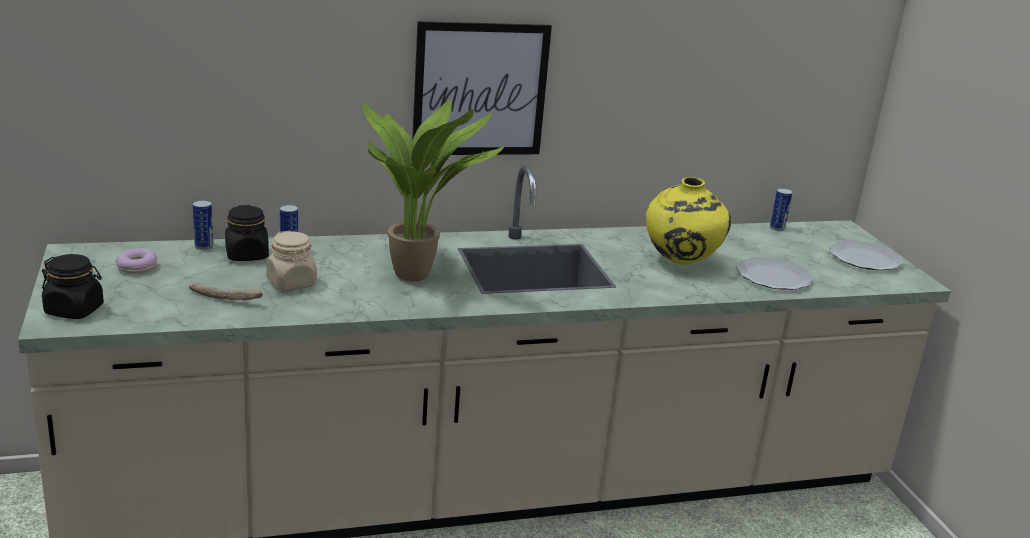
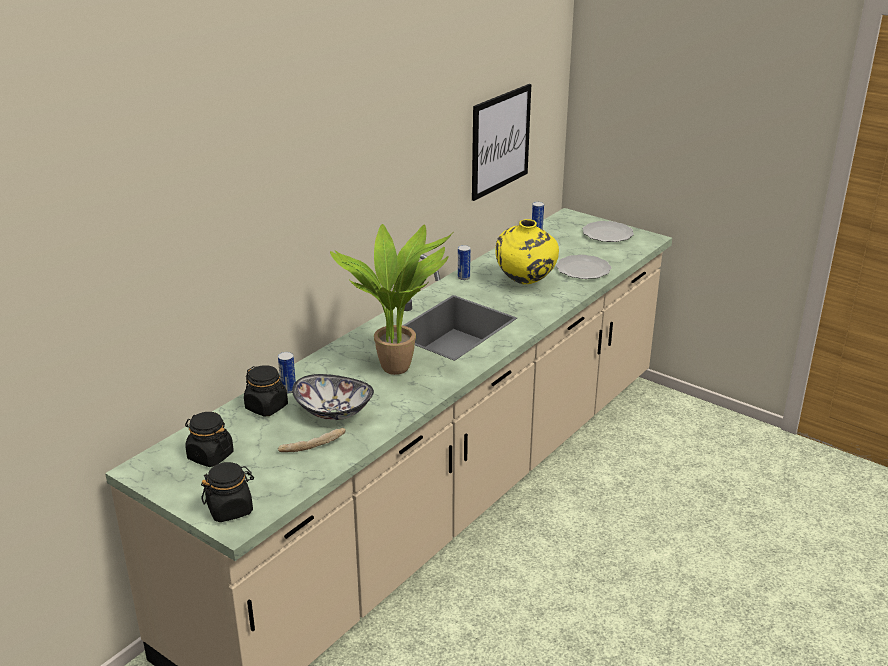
camera: 35 degrees left, 5 degrees up
donut [115,248,157,273] -> black jar [185,412,234,467]
can [193,200,213,250] -> can moved to [458,245,471,280]
beige jar [266,231,317,291] -> bowl [292,374,374,420]
picture [412,21,552,155] -> picture moved to [472,84,531,201]

